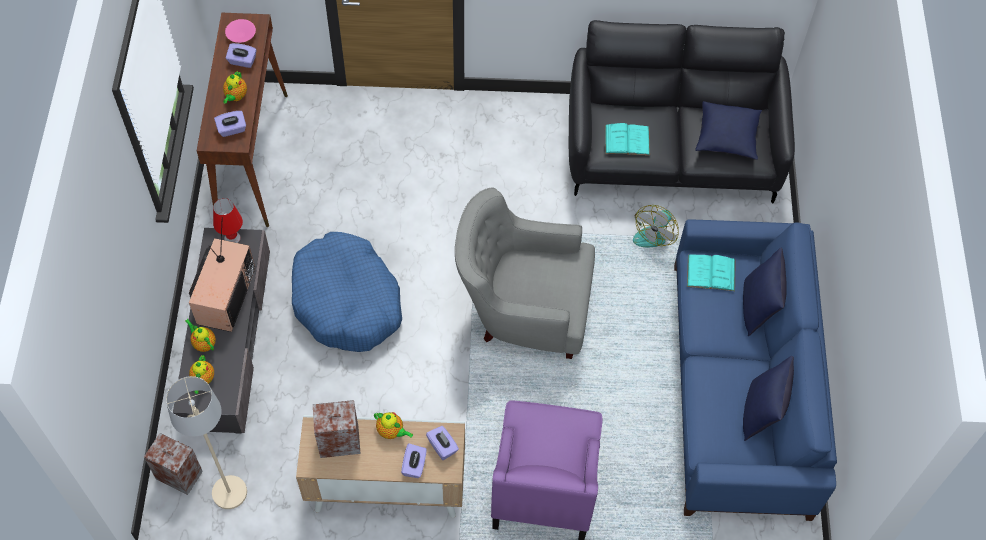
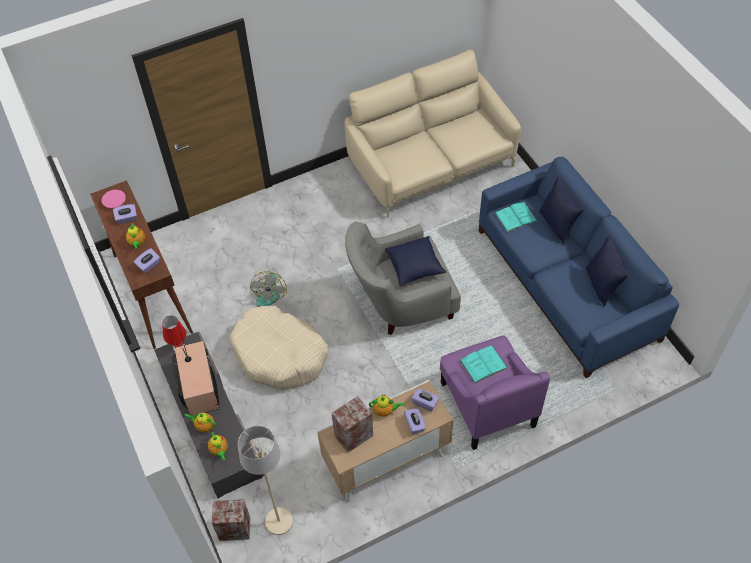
camera: 25 degrees left, 5 degrees down
blue dog bed [292,232,402,352] -> beige dog bed [230,306,328,390]
black sofa [569,20,795,203] -> beige sofa [344,50,521,218]
turquoise book [605,123,650,156] -> turquoise book moved to [460,345,508,383]
fan [633,205,679,247] -> fan moved to [250,271,287,307]
blue pillow [695,101,762,160] -> blue pillow moved to [385,236,446,287]

